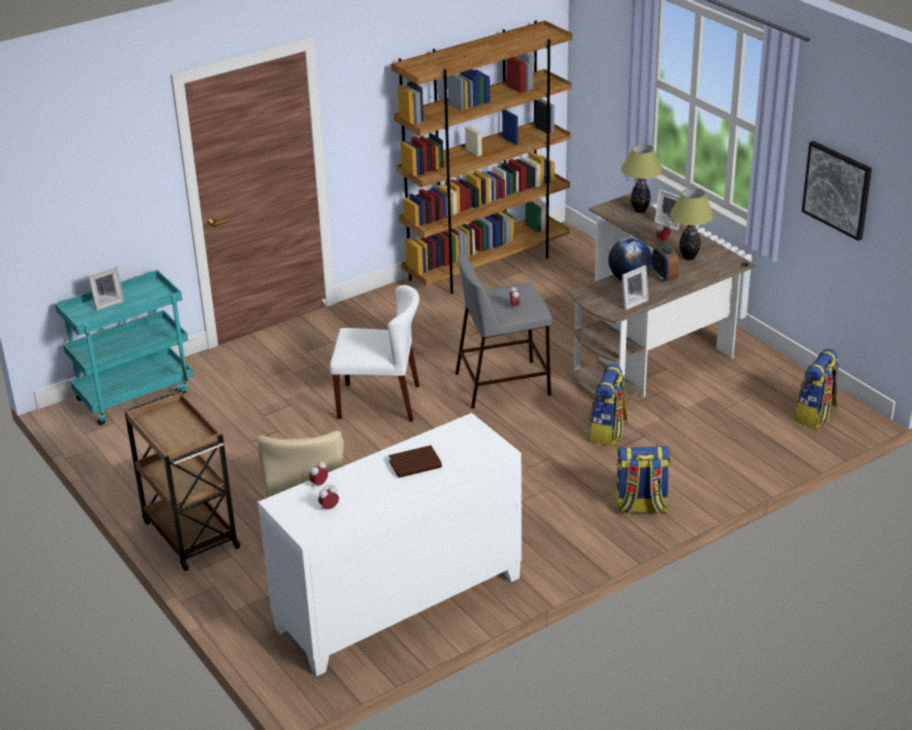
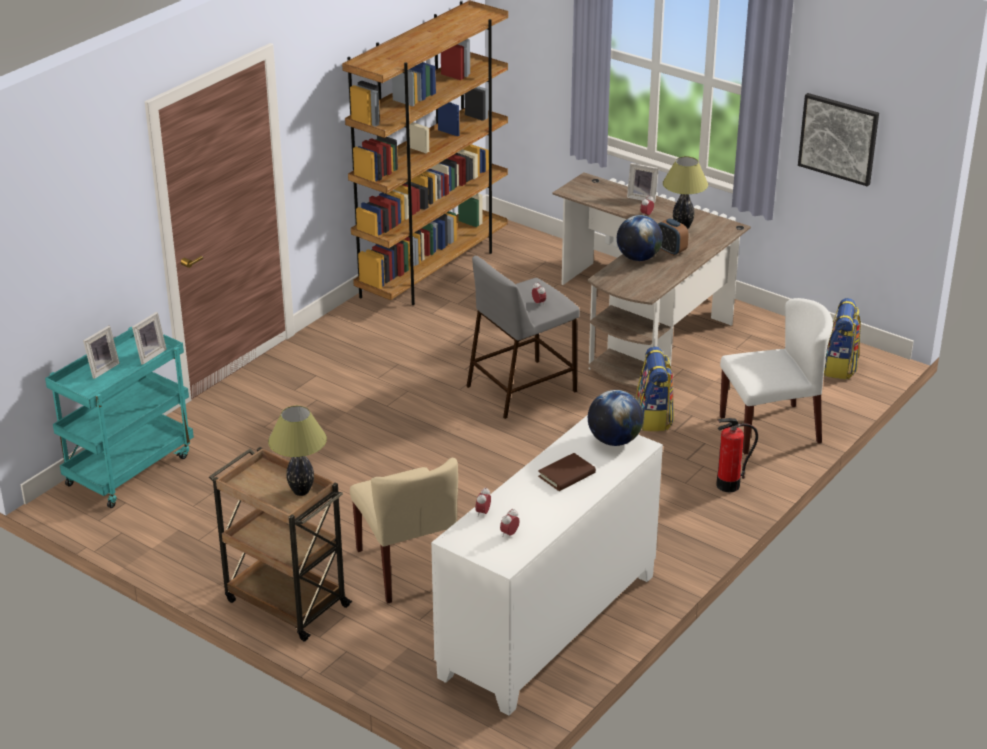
camera: 20 degrees left, 0 degrees up
white chair [330,285,420,422] -> white chair moved to [720,298,833,455]
backpack [616,446,670,515] -> fire extinguisher [716,418,758,492]
table lamp [621,144,663,213] -> table lamp moved to [268,406,327,496]
picture frame [622,265,649,310] -> picture frame moved to [132,312,167,365]
none -> globe [588,390,644,446]

